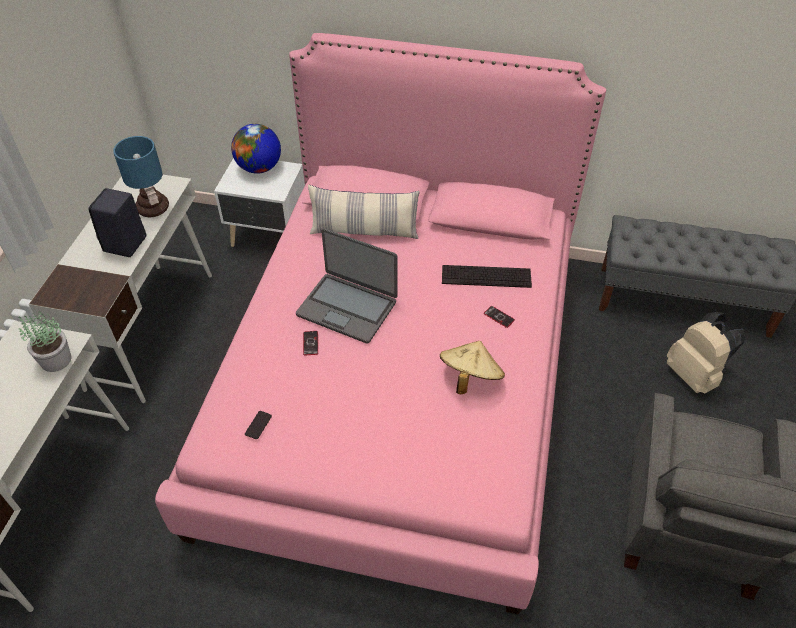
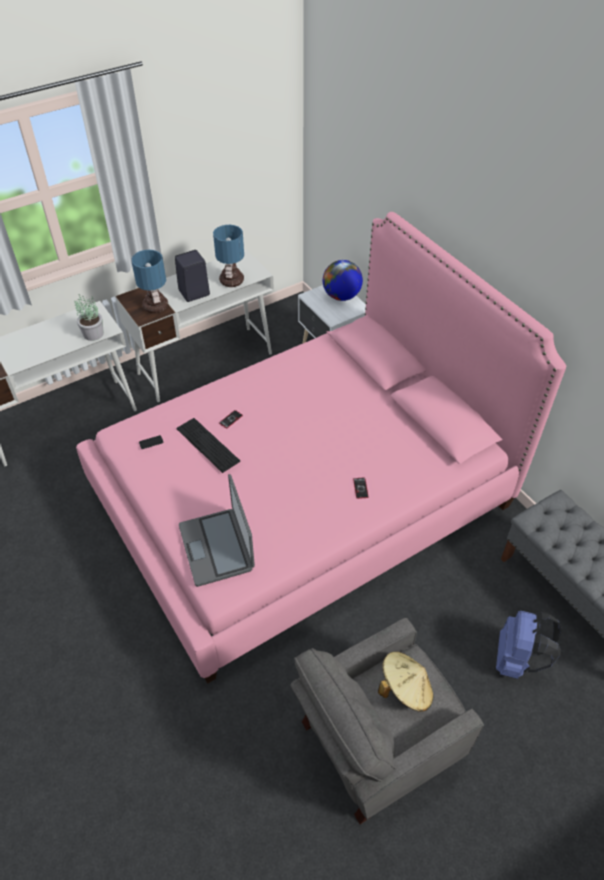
camera: 45 degrees right, 0 degrees up
laptop [296,228,398,344] -> laptop moved to [179,474,255,587]
pillow [308,185,420,239] -> none
beige hat [440,341,505,394] -> beige hat moved to [378,652,433,712]
keyboard [442,265,532,288] -> keyboard moved to [177,418,240,473]
beige backpack [667,312,746,393] -> blue backpack [496,611,563,679]
none -> table lamp [131,250,168,313]

